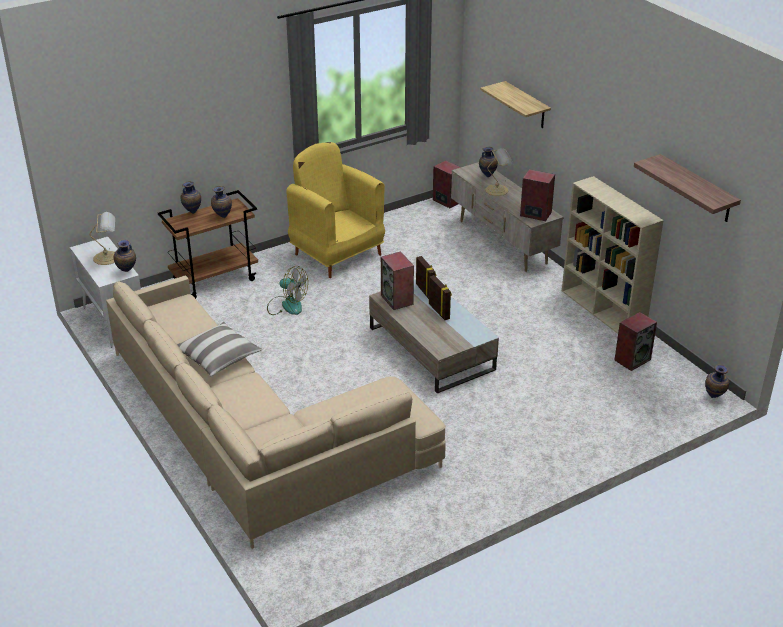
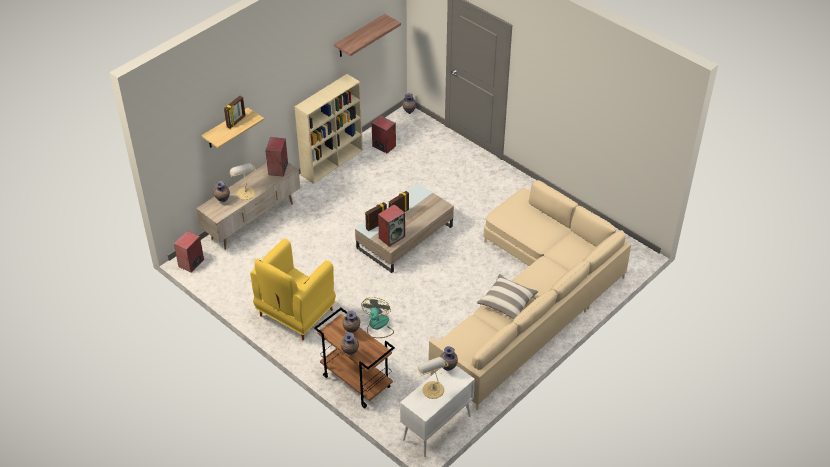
camera: 105 degrees left, 10 degrees up
none -> picture frame [224,96,245,129]

